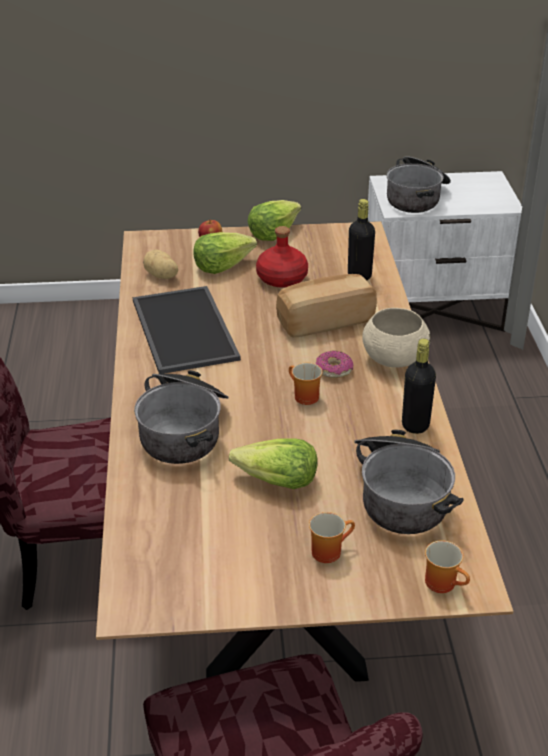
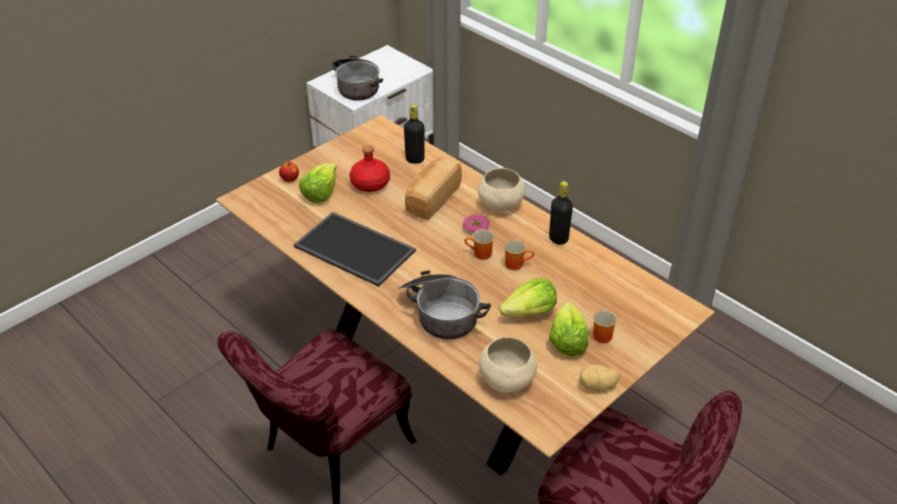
camera: 40 degrees left, 5 degrees up
potato [143,249,178,279] -> potato moved to [579,365,620,391]
lettuce [247,200,301,241] -> lettuce moved to [549,302,588,356]
cooking pot [354,429,463,534] -> none
mug [425,540,470,593] -> mug moved to [504,239,534,270]
none -> beige bowl [479,337,537,393]

